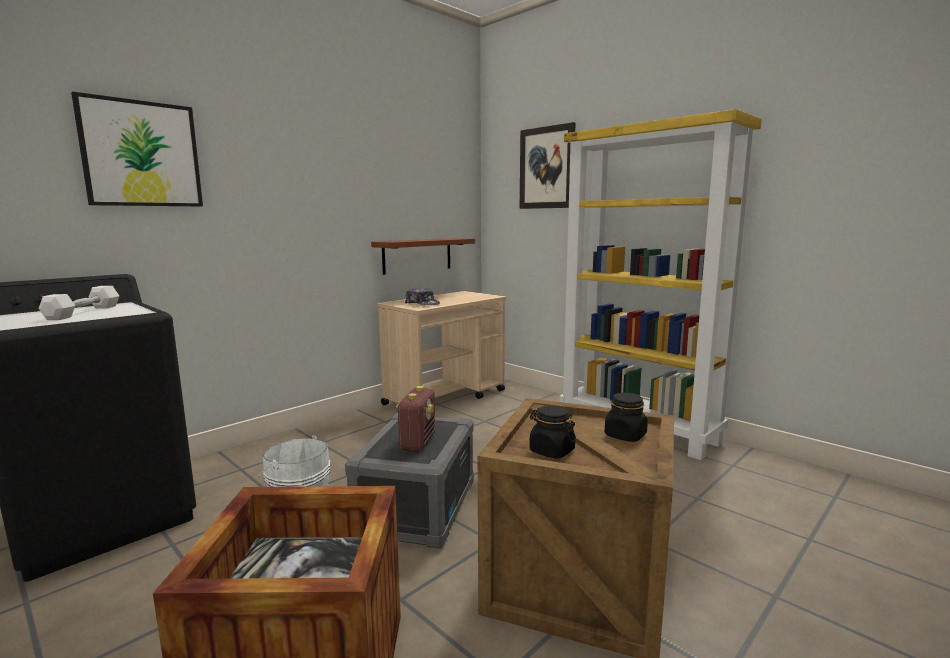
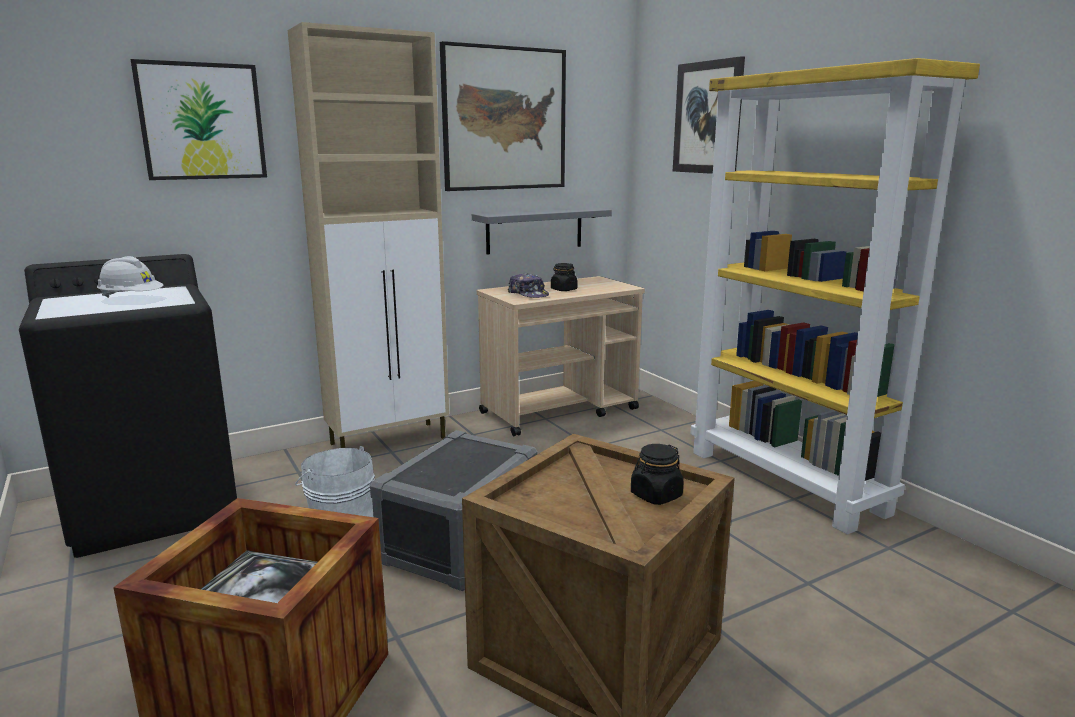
camera: 15 degrees right, 5 degrees up
white dumbbell [38,286,119,320] -> white hard hat [97,256,163,298]
brown shelf [371,238,475,275] -> grey shelf [472,207,612,255]
radio [396,386,435,451] -> none
black jar [530,405,576,459] -> black jar moved to [551,263,578,291]
none -> beige cabinet [288,22,449,448]
none -> picture [440,41,566,191]

